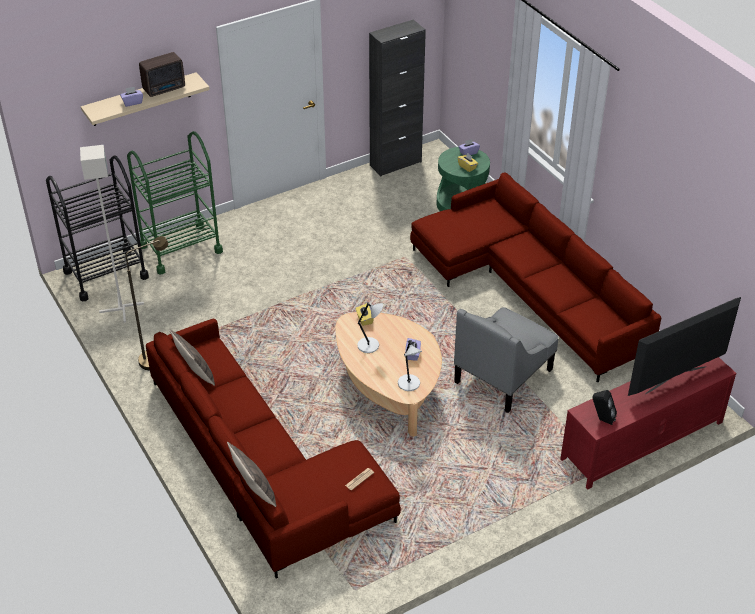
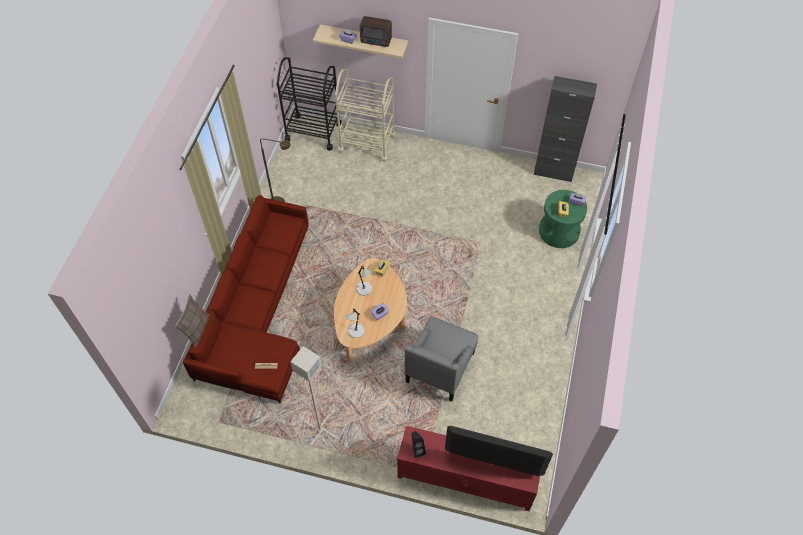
camera: 45 degrees right, 15 degrees up
grey floor lamp [80,145,144,323] -> grey floor lamp moved to [290,346,337,446]
green cart [127,131,223,275] -> beige cart [335,69,396,162]
pillow [170,329,215,386] -> none
red sofa [410,172,661,383] -> none
grey armchair [454,307,559,413] -> grey armchair turned 60 degrees counterclockwise [405,317,478,402]

